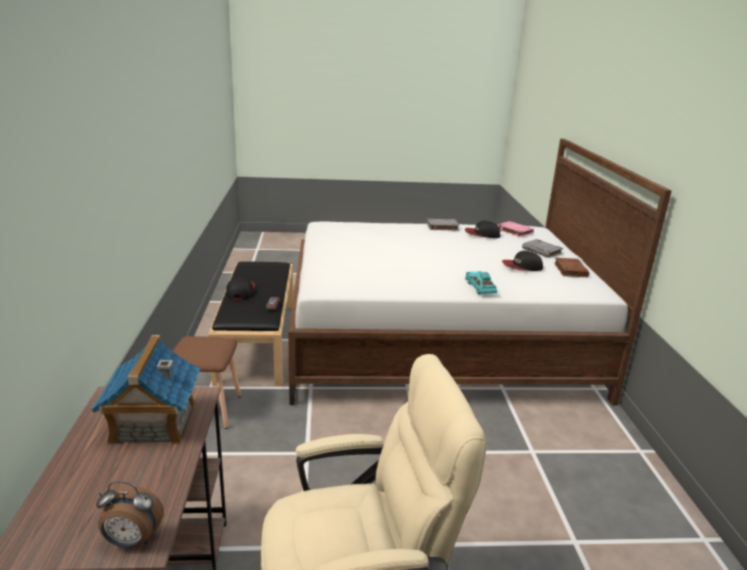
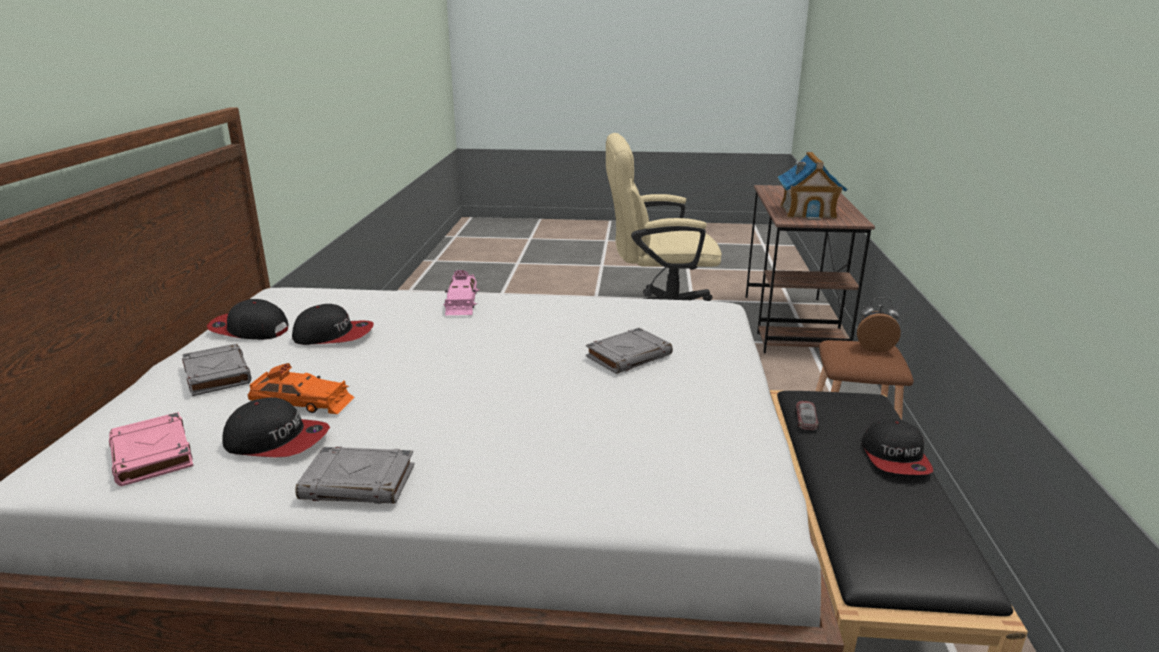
camera: 170 degrees left, 0 degrees up
alarm clock [96,481,164,548] -> alarm clock moved to [857,297,901,352]
turquoise toy car [464,271,497,294] -> pink toy car [443,270,479,315]
brown book [554,258,590,277] -> cap [207,299,288,340]
none -> orange toy car [248,363,355,414]
none -> grey book [586,328,673,374]

